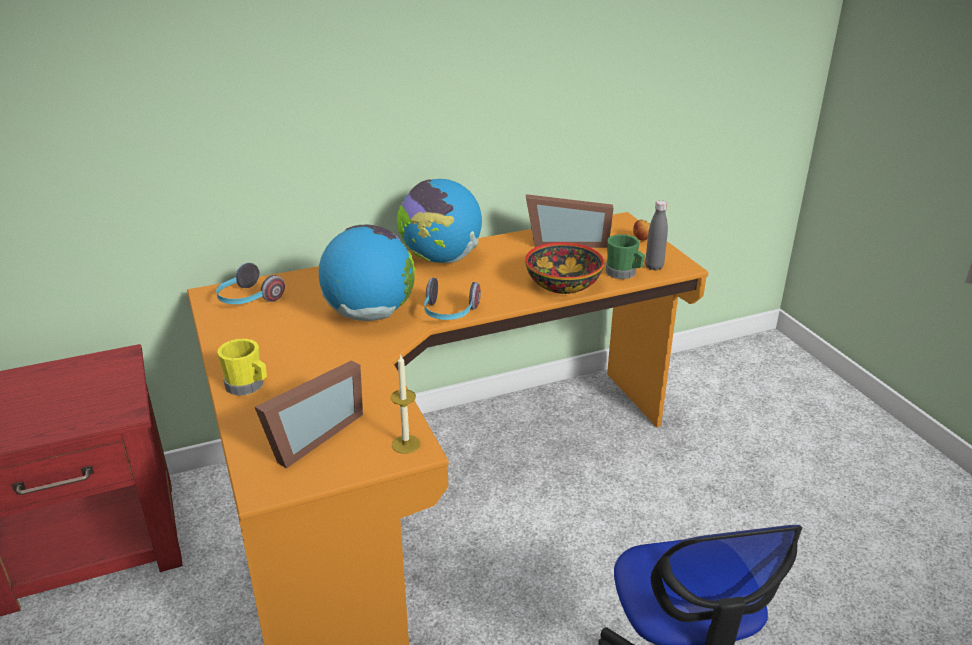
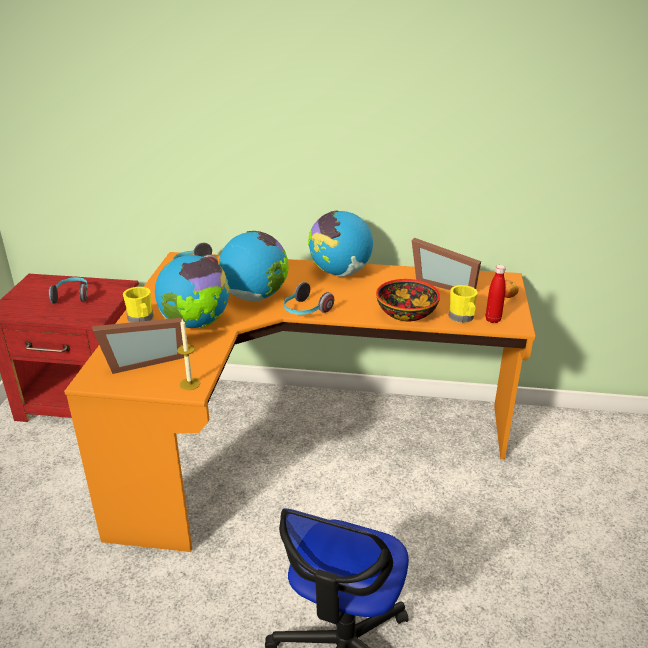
camera: 30 degrees right, 0 degrees up
green mug [606,234,645,279] -> yellow mug [448,285,478,323]
grey bottle [645,201,668,270] -> red bottle [486,265,506,323]
none -> headphones [49,277,88,304]
none -> globe [155,255,230,328]

